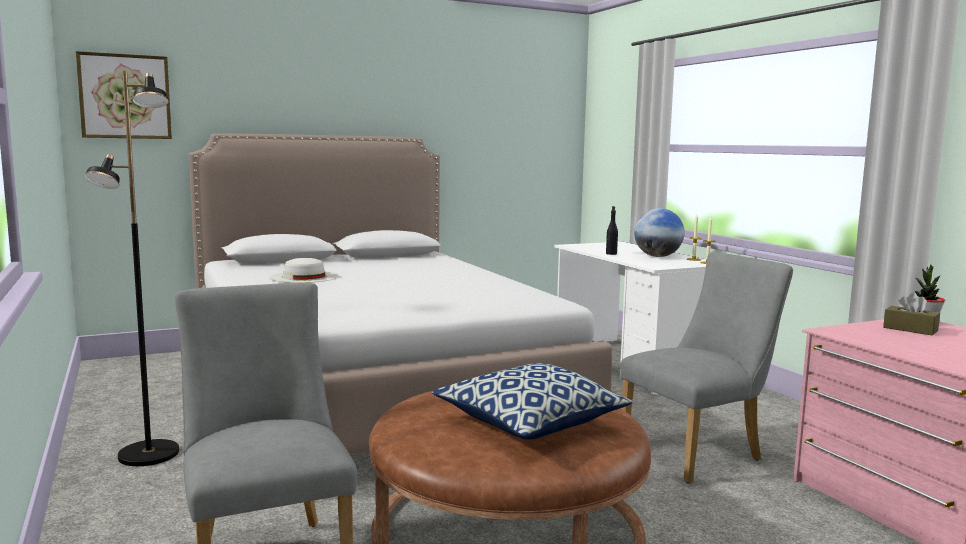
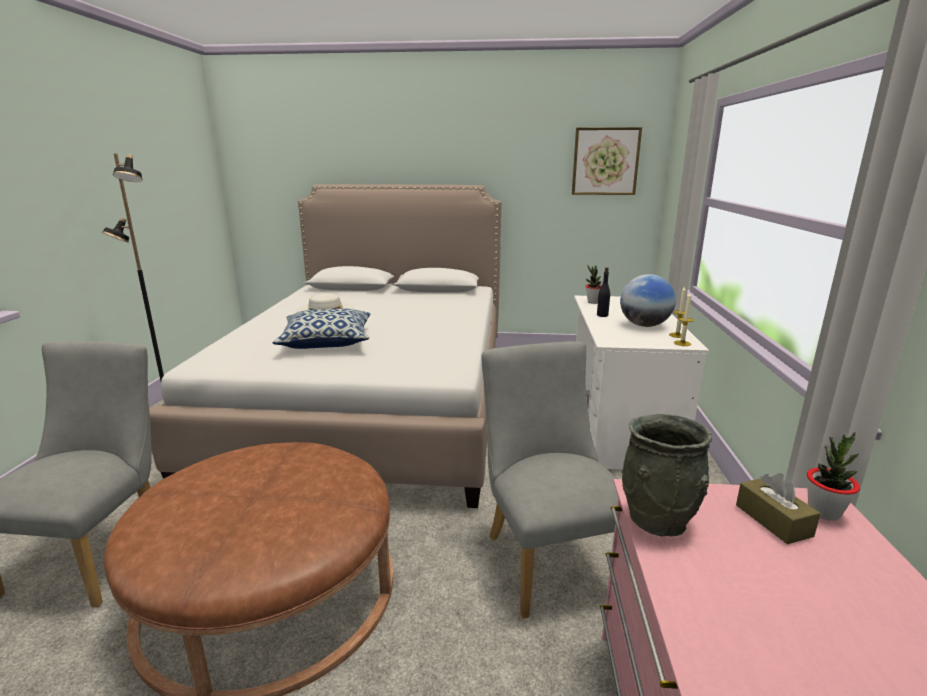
camera: 30 degrees right, 10 degrees up
picture [76,51,172,139] -> picture moved to [572,127,642,195]
pillow [432,363,633,439] -> pillow moved to [273,308,371,349]
grey chair [620,252,793,483] -> grey chair turned 105 degrees counterclockwise [482,341,618,619]
none -> potted plant [586,265,602,304]
none -> grey vase [622,414,712,537]

